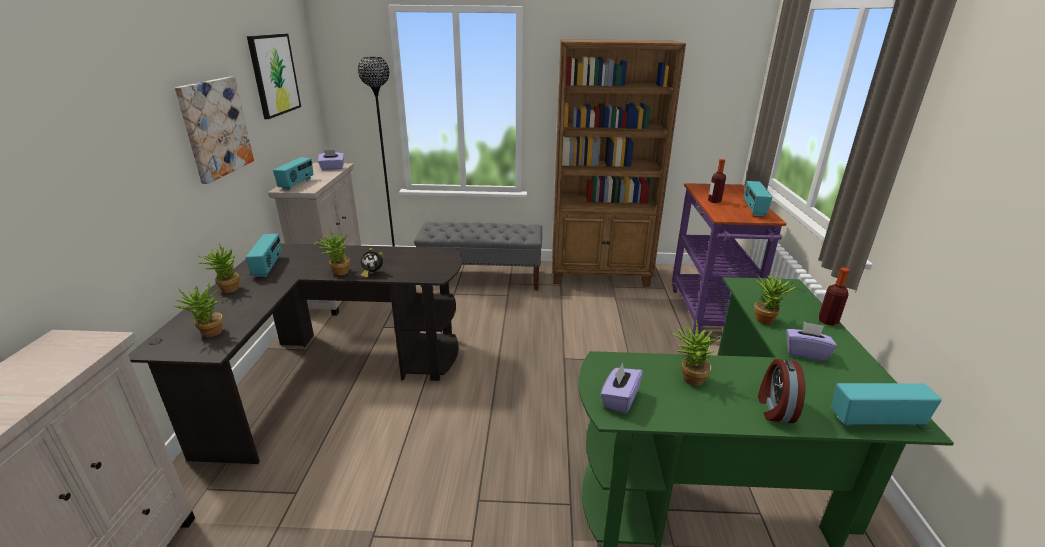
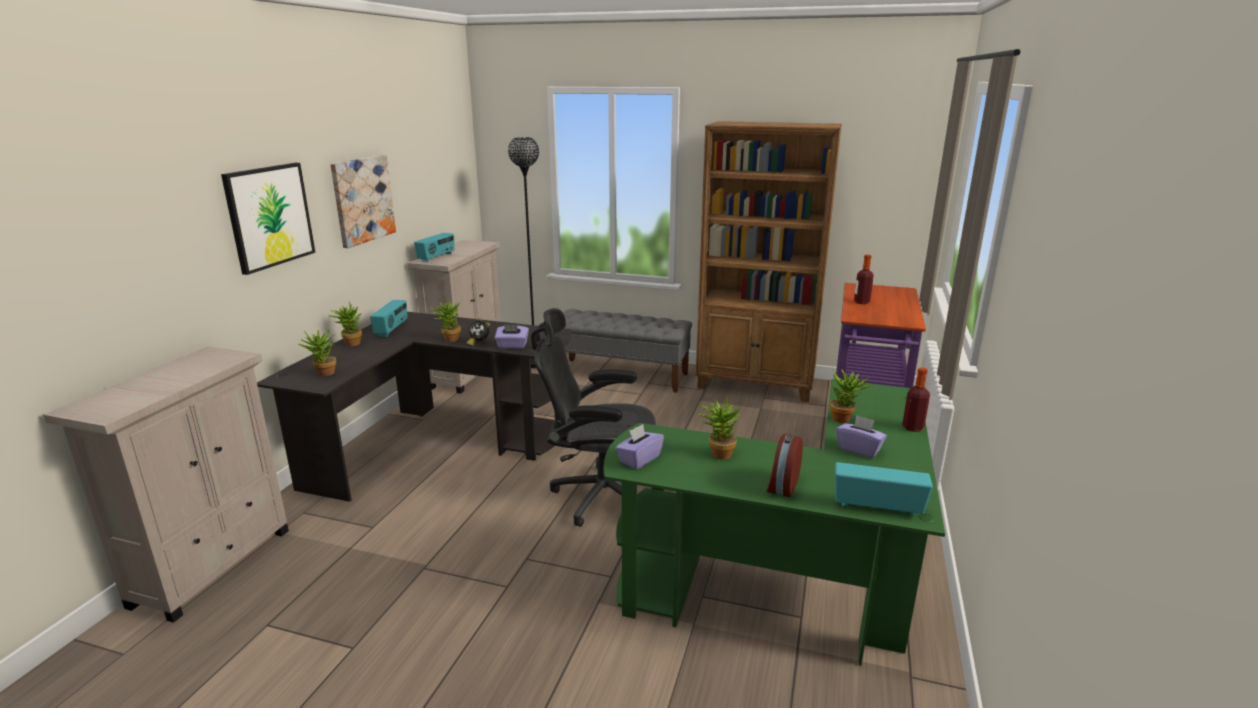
camera: 15 degrees right, 5 degrees down
picture [247,34,301,119] -> picture moved to [221,163,315,275]
purple tissue box [318,150,344,170] -> purple tissue box moved to [495,324,529,349]
radio [744,181,772,216] -> none
none -> office chair [531,308,656,527]

